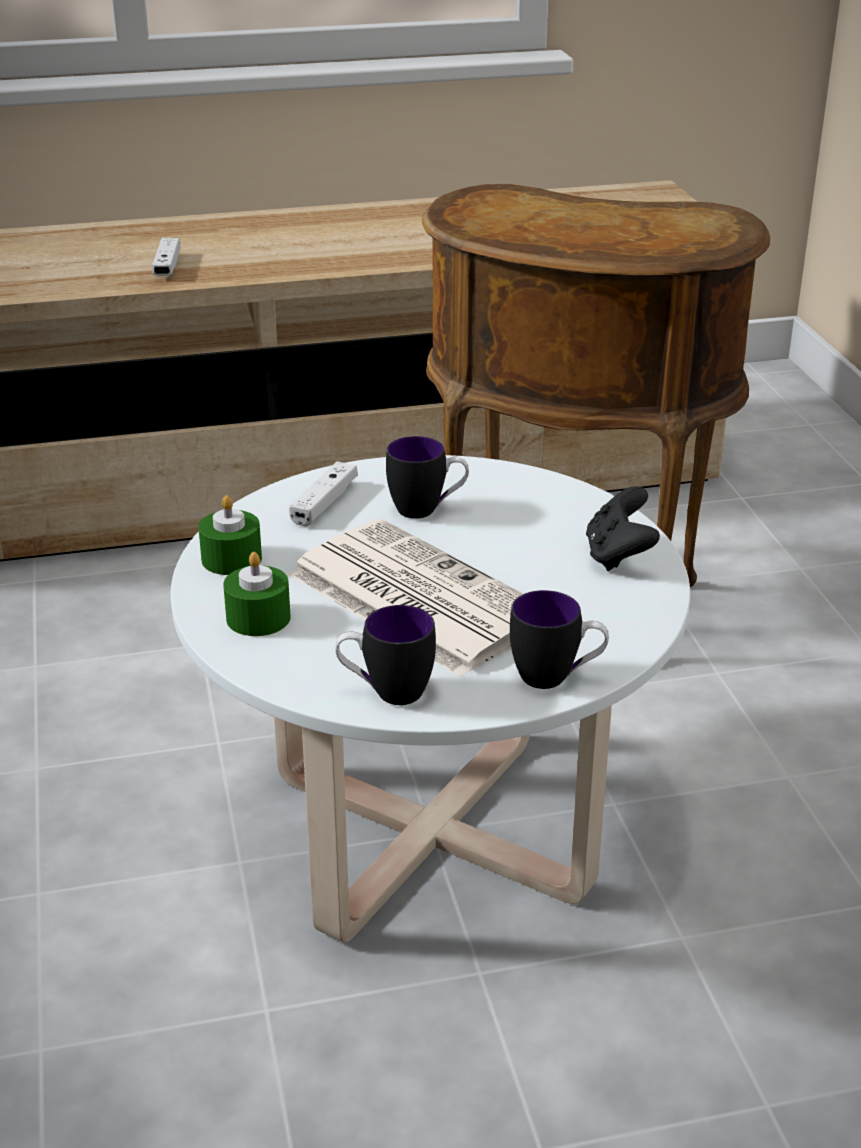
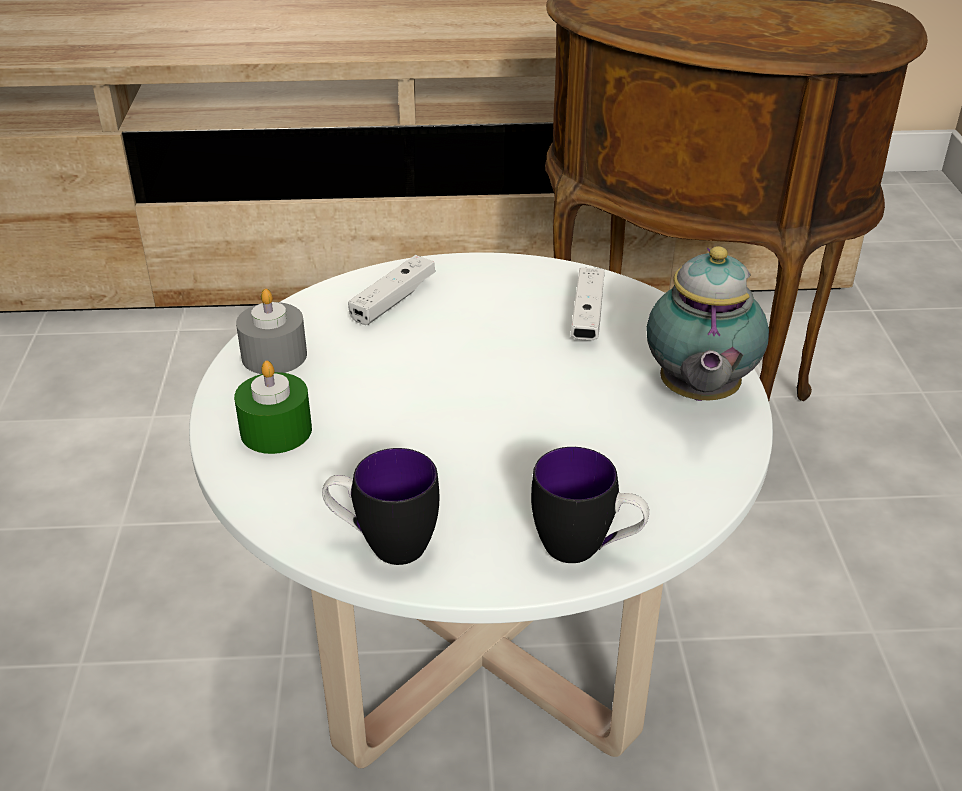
camera: 10 degrees right, 5 degrees up
white game controller [152,238,180,276] -> white game controller moved to [570,267,605,340]
green candle [198,495,262,575] -> grey candle [236,289,307,374]
newspaper [289,519,523,677] -> none
mug [386,436,469,519] -> none
black game controller [586,486,660,571] -> teapot [646,246,769,401]

